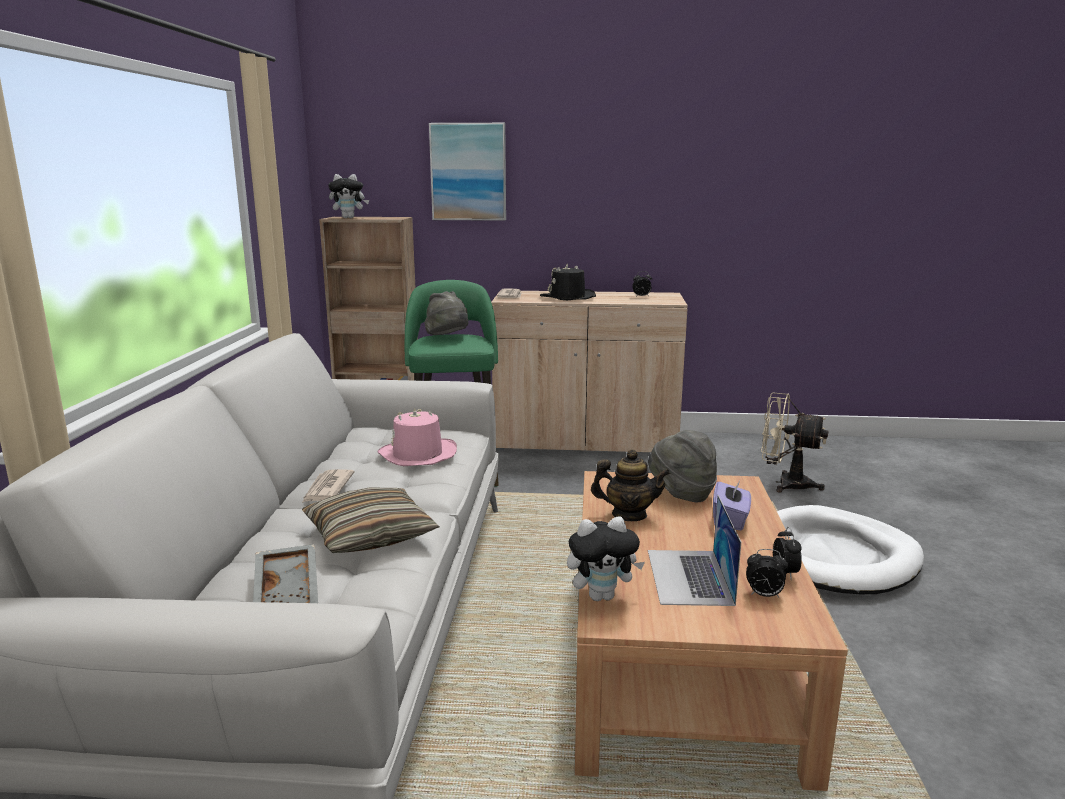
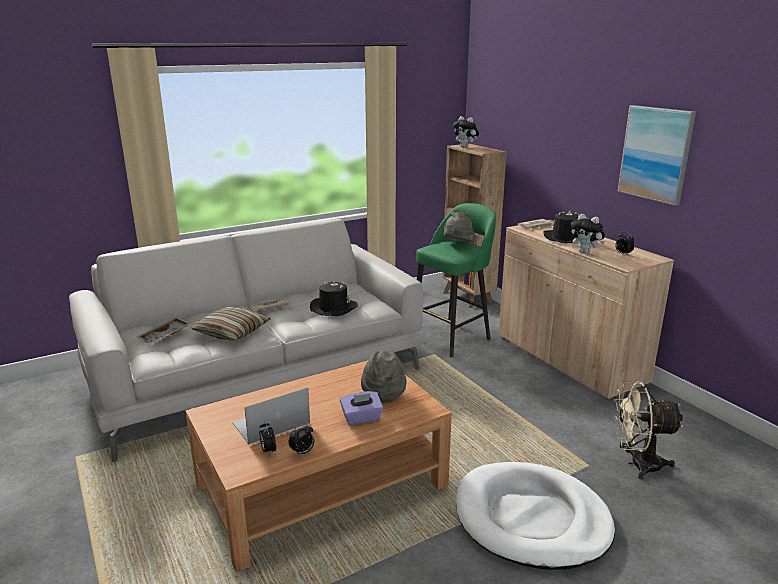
camera: 55 degrees right, 5 degrees up
pink hat [378,408,457,466] -> black hat [310,280,358,316]
picture [429,123,506,221] -> picture moved to [617,105,696,206]
plush toy [567,517,645,601] -> plush toy moved to [571,214,605,254]
teapot [591,449,670,521] -> none
beige fan [761,392,829,493] -> beige fan turned 75 degrees counterclockwise [613,381,683,479]

